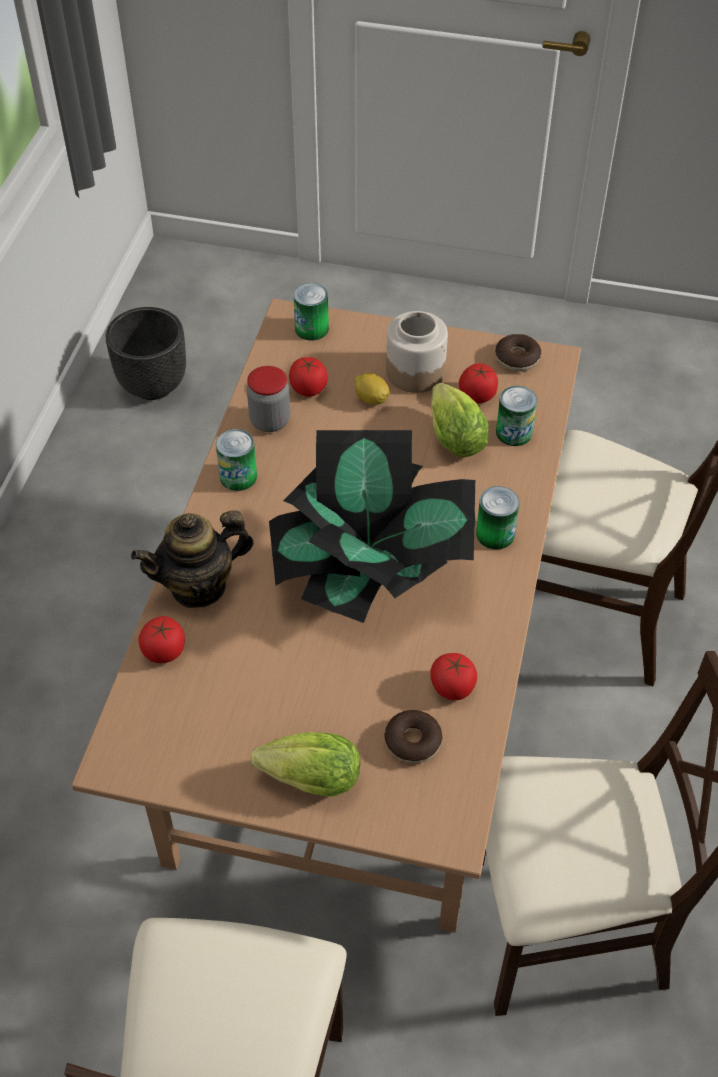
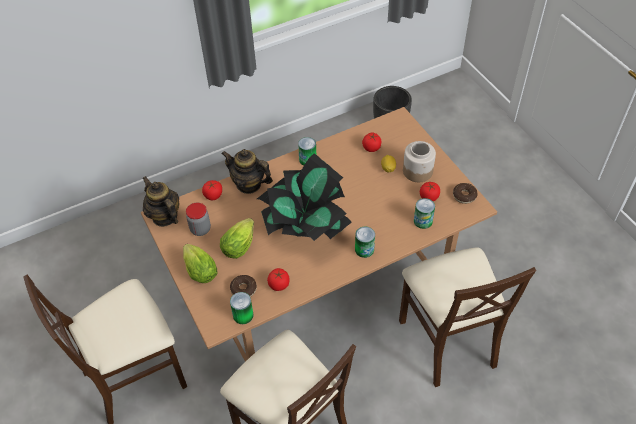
camera: 50 degrees right, 0 degrees up
jar [247,366,290,432] -> jar moved to [186,203,211,236]
can [293,283,329,340] -> can moved to [230,292,254,324]
lettuce [431,383,488,457] -> lettuce moved to [220,218,254,259]
none -> teapot [143,176,179,227]

